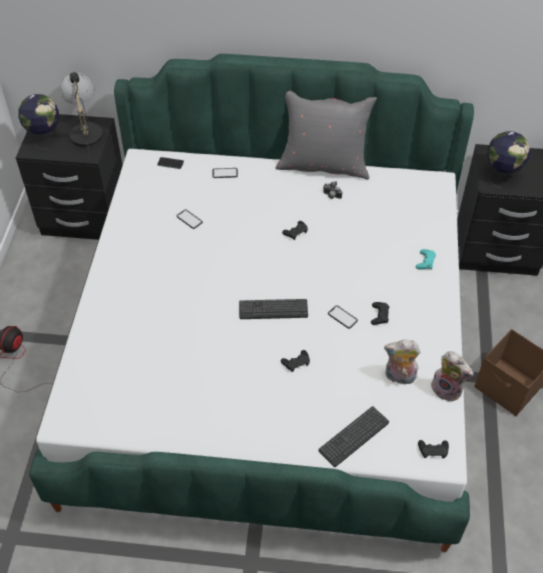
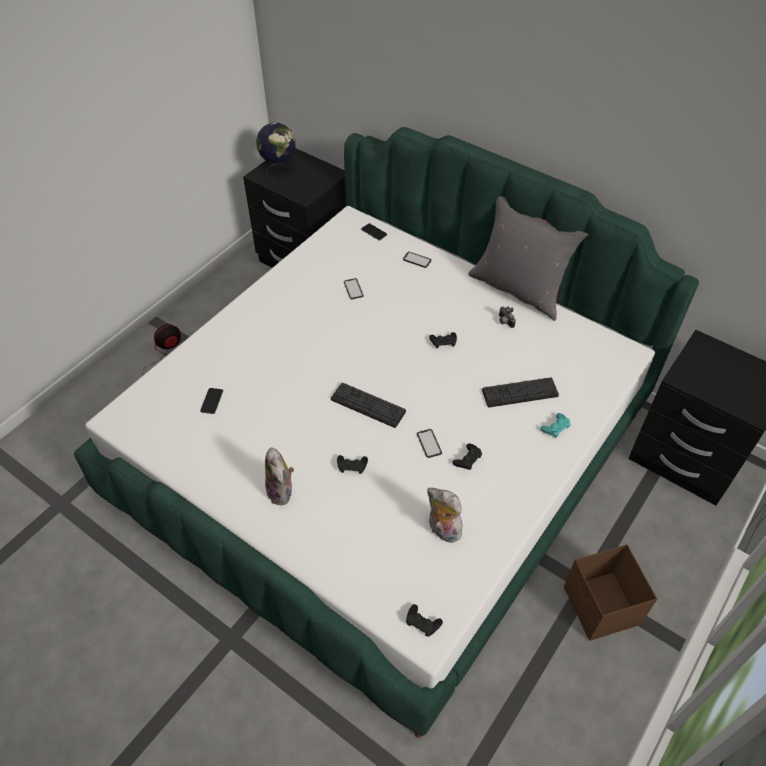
camera: 30 degrees right, 0 degrees up
table lamp [60,72,103,155] -> none
keyboard [318,406,389,467] -> keyboard moved to [482,377,559,407]
plush toy [431,351,473,402] -> plush toy moved to [265,447,294,505]
globe [487,131,530,188] -> none
none -> phone [200,388,223,414]

